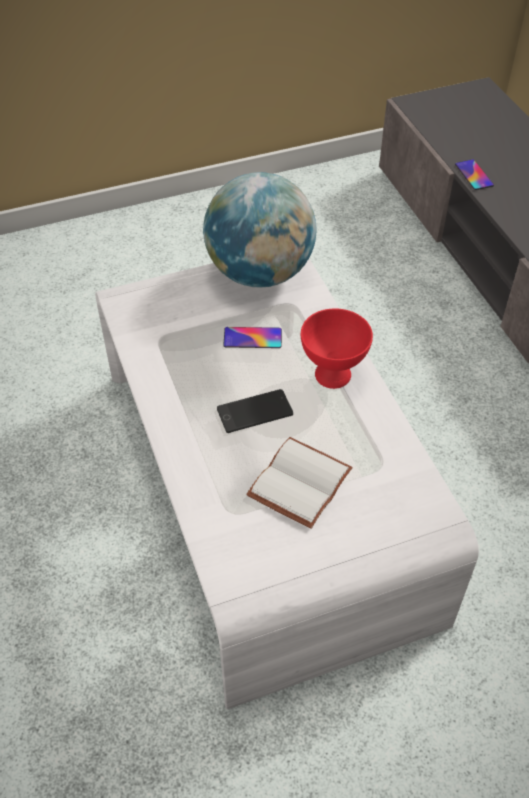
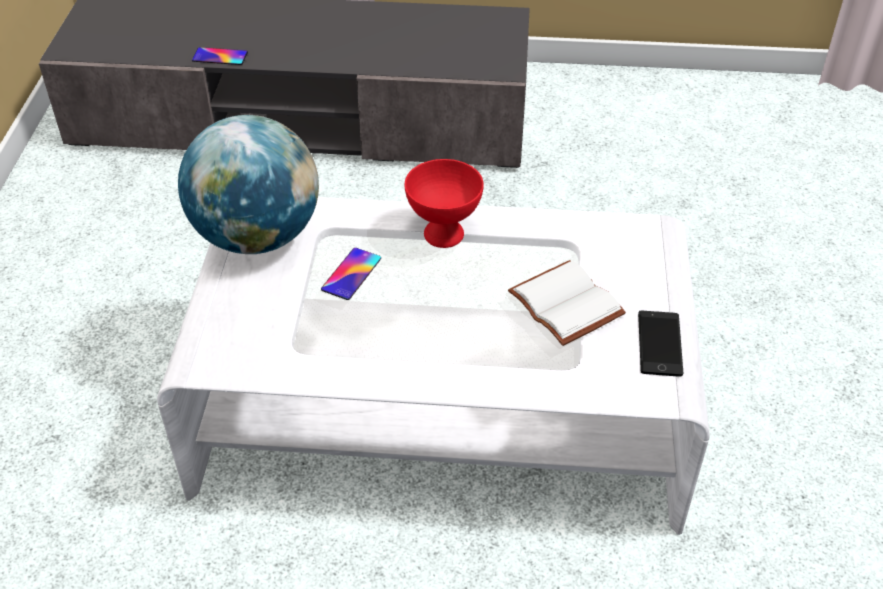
camera: 65 degrees left, 5 degrees down
phone [217,389,293,433] -> phone moved to [638,311,683,377]

